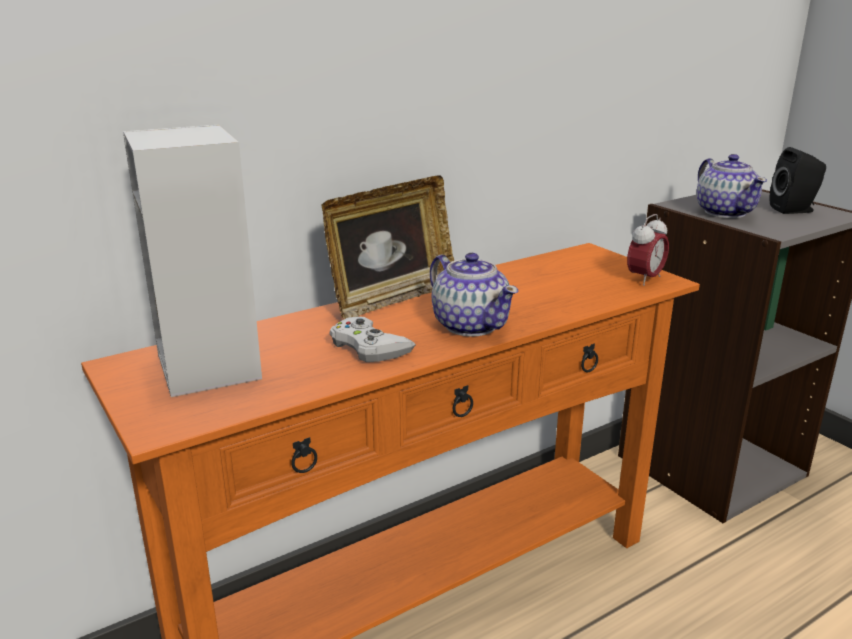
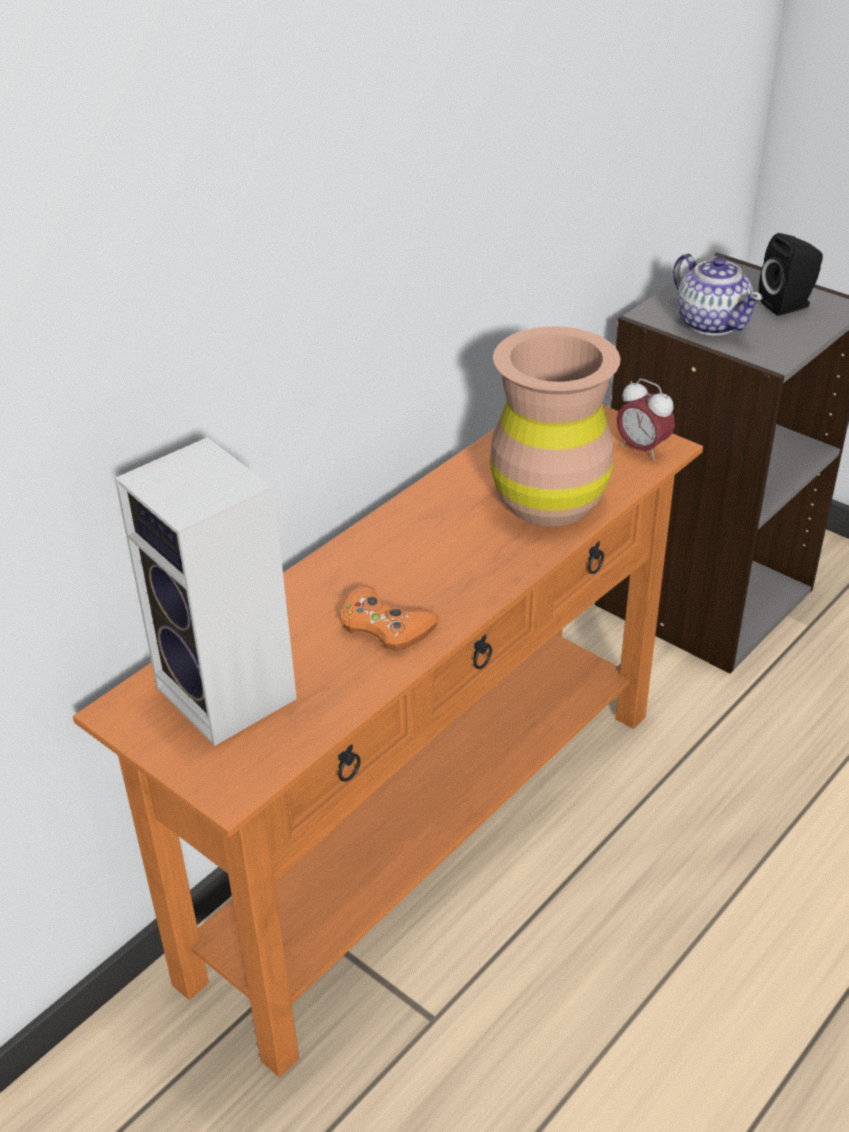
camera: 15 degrees left, 15 degrees up
picture frame [321,176,454,319] -> none
white game controller [330,316,416,362] -> orange game controller [340,586,439,651]
teapot [430,253,518,337] -> none
alarm clock [627,214,669,286] -> alarm clock turned 105 degrees clockwise [617,379,675,460]
none -> brown vase [490,326,620,526]

